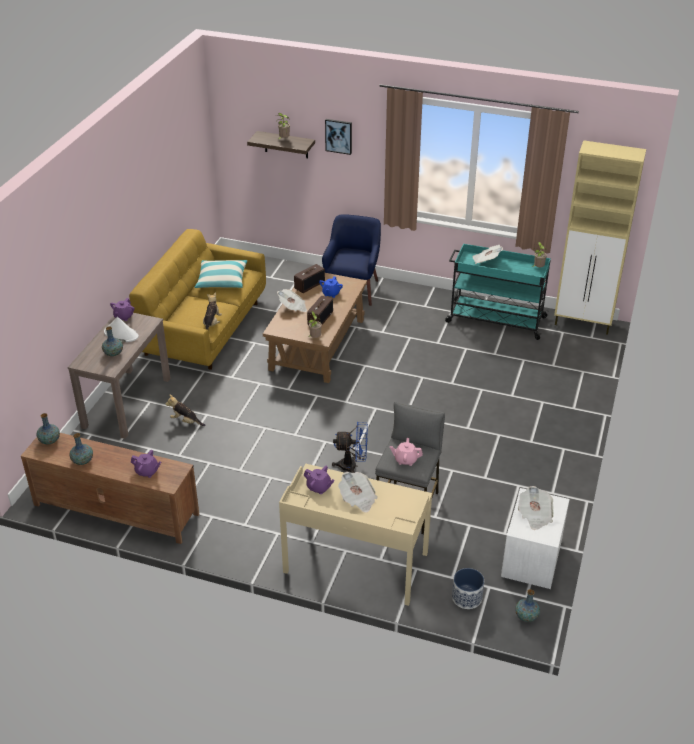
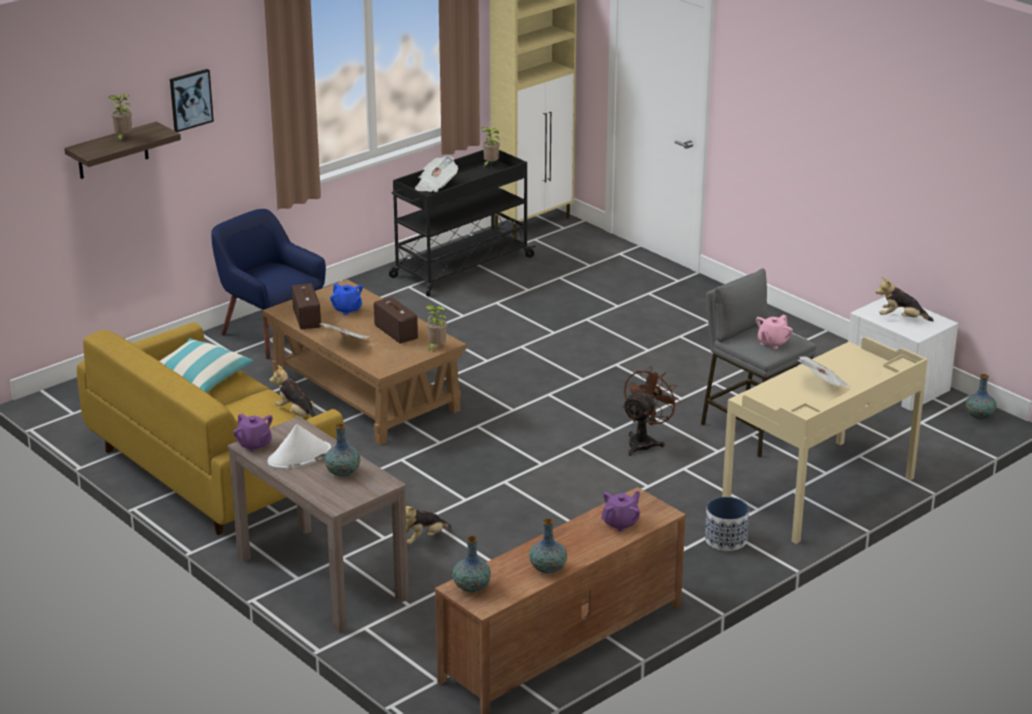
camera: 60 degrees left, 10 degrees down
purple teapot [304,466,335,494] -> none
blue fan [332,422,368,473] -> brown fan [622,366,681,456]
turquoise cart [445,244,551,340] -> black cart [389,150,536,297]
planter [452,568,484,609] -> planter moved to [705,497,749,551]
newspaper [518,486,554,530] -> plush toy [876,277,934,321]

